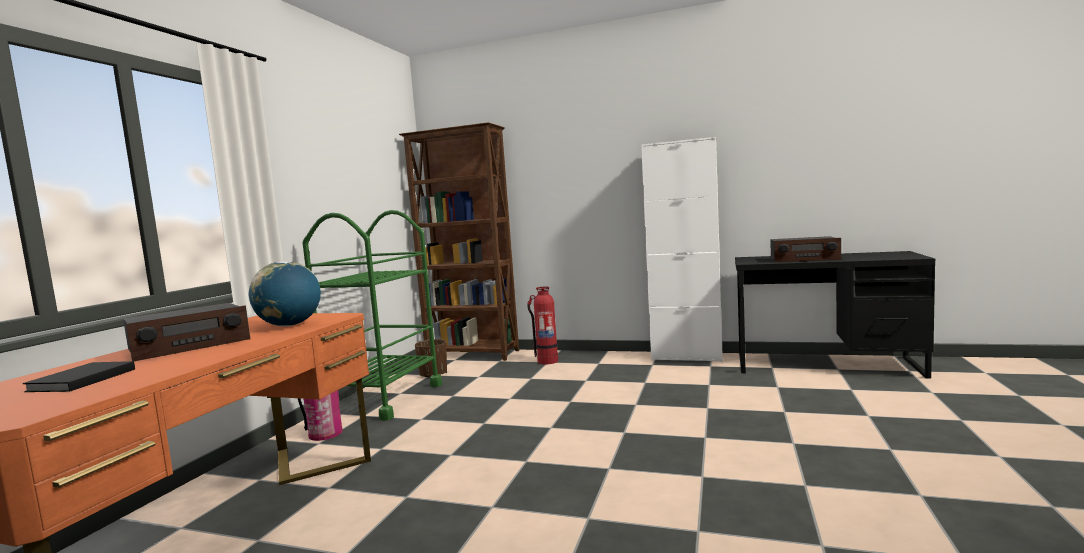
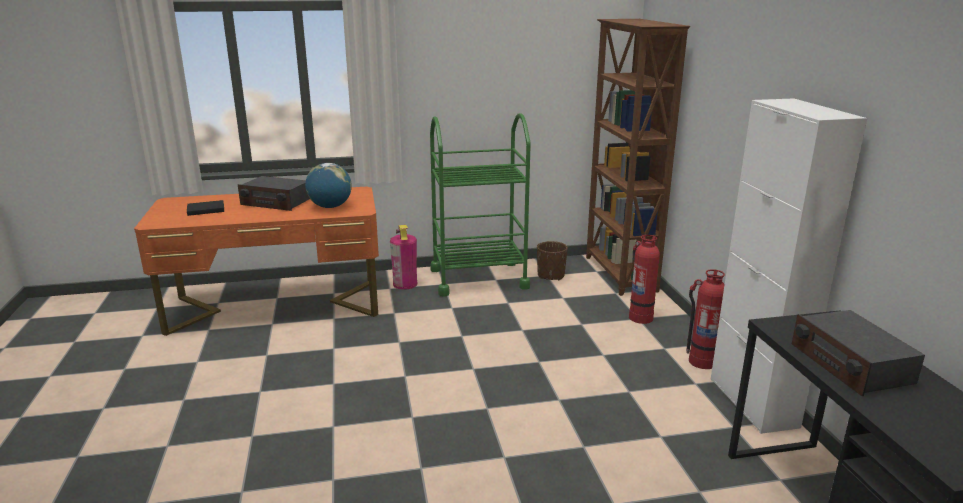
camera: 60 degrees right, 15 degrees up
none -> fire extinguisher [686,269,725,369]

